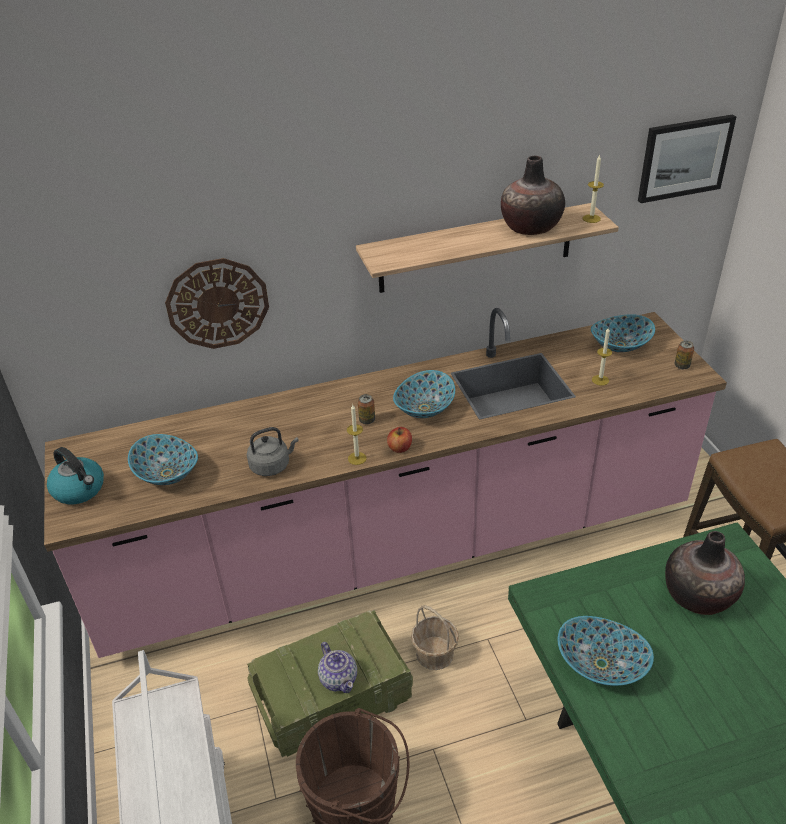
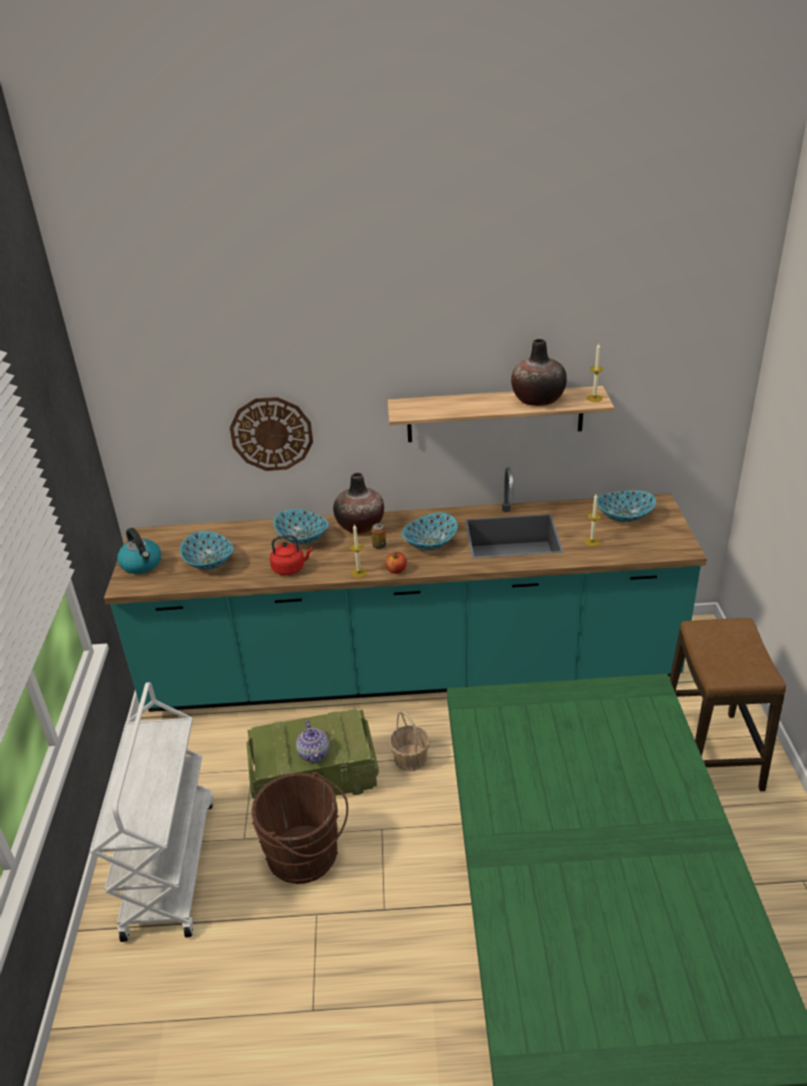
camera: 15 degrees right, 5 degrees down
pink counter [44,308,727,658] -> turquoise counter [104,467,707,712]
grey kettle [247,427,299,476] -> red kettle [270,535,313,575]
bowl [558,616,654,686] -> bowl moved to [273,509,329,544]
picture [638,114,736,203] -> none
vase [665,531,745,615] -> vase moved to [333,473,384,534]
can [674,341,694,369] -> none

